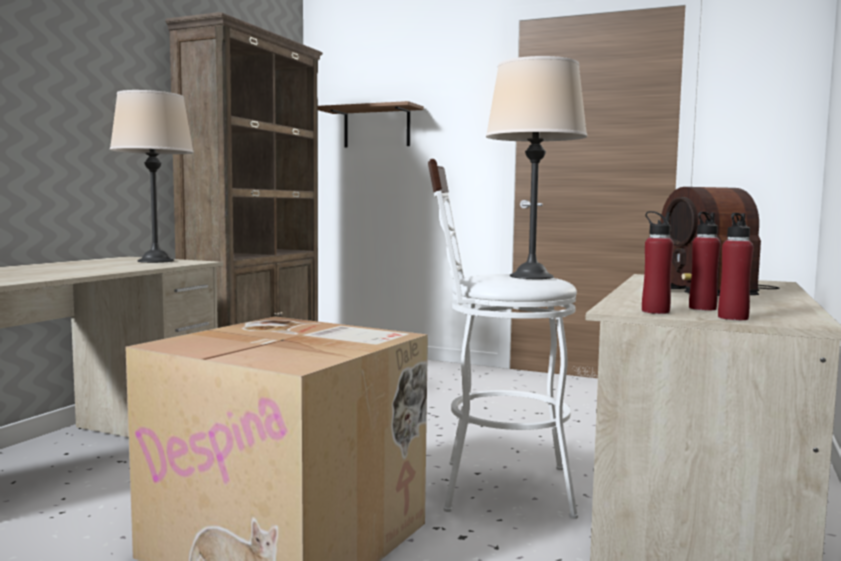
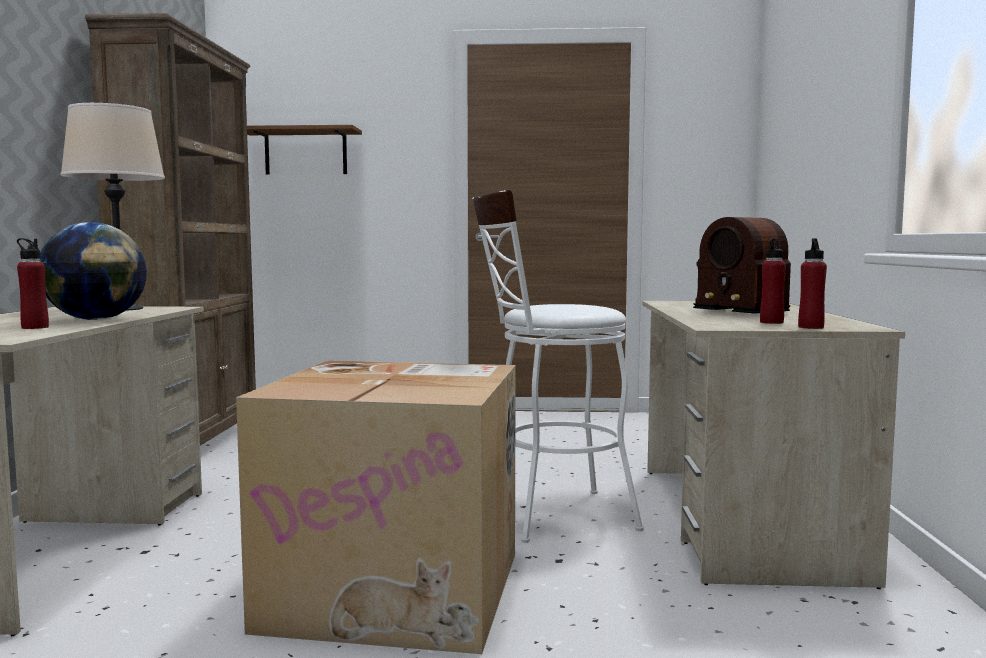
camera: 20 degrees left, 0 degrees up
beige table lamp [486,56,587,279] -> none
red bottle [642,211,674,314] -> red bottle moved to [17,238,49,329]
none -> globe [40,222,147,320]

